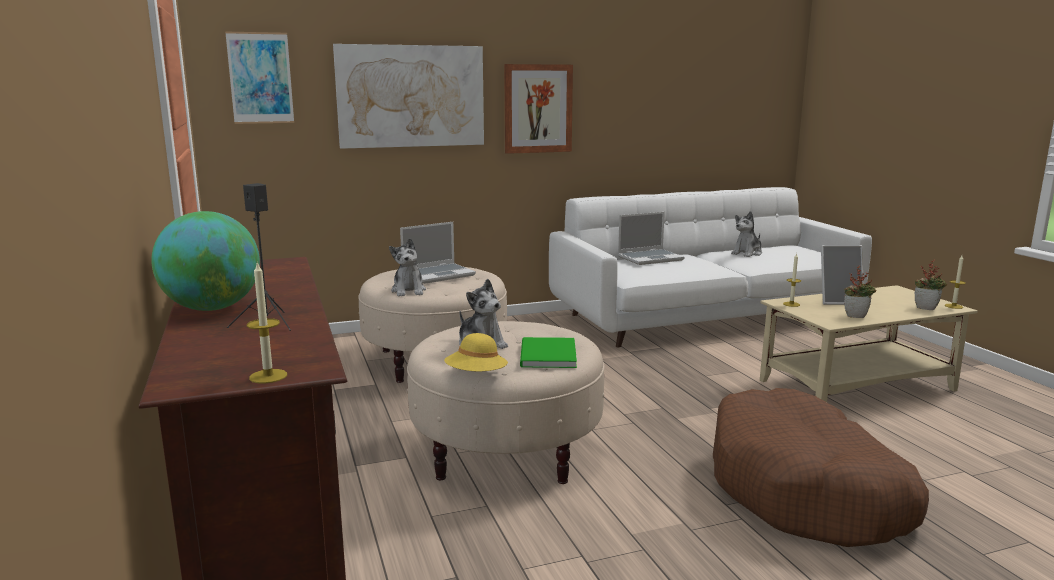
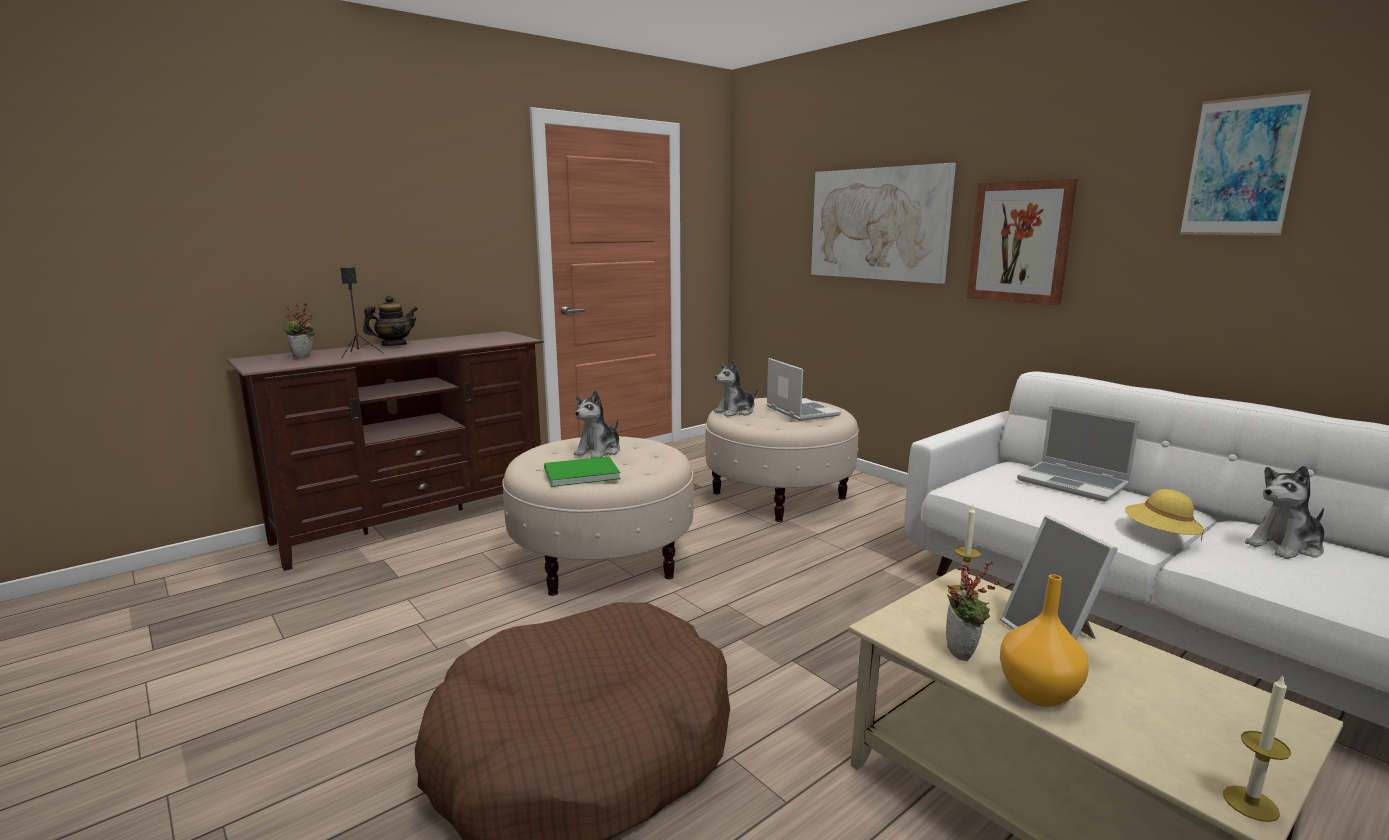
camera: 70 degrees right, 0 degrees up
globe [151,211,260,311] -> teapot [363,295,418,346]
picture [225,31,294,124] -> picture moved to [1180,90,1311,236]
candle [247,262,287,384] -> none
laptop [400,222,476,284] -> laptop turned 150 degrees counterclockwise [766,358,841,421]
yellow hat [444,333,508,371] -> yellow hat moved to [1125,489,1204,541]
plush toy [731,211,762,257] -> plush toy turned 45 degrees counterclockwise [1245,466,1324,559]
potted plant [915,260,948,310] -> potted plant moved to [283,303,315,359]
none -> orange vase [1000,574,1089,707]

